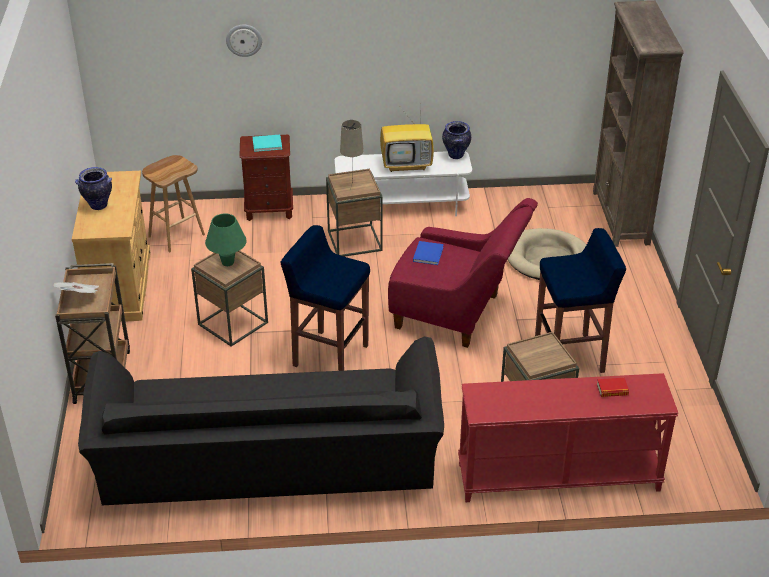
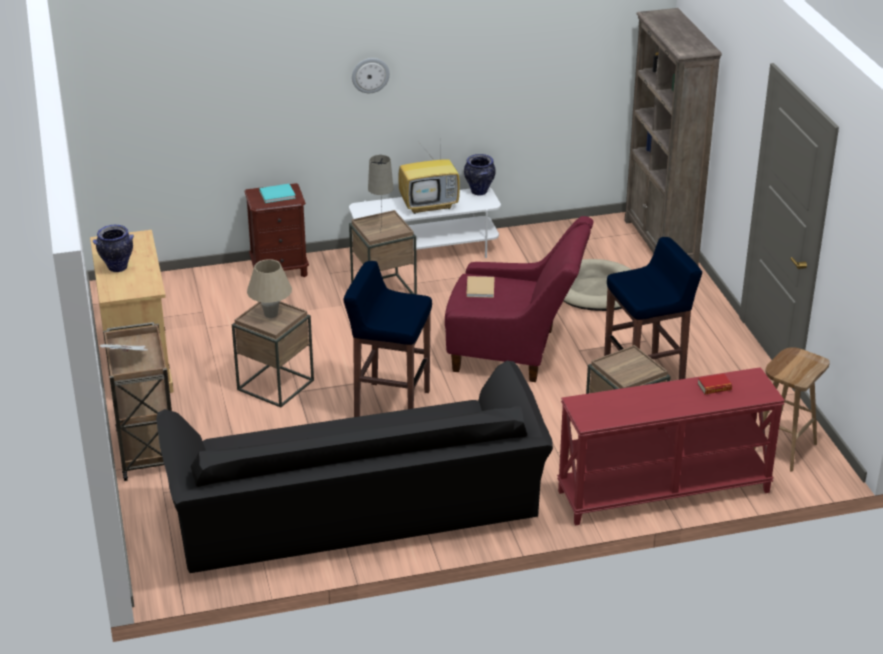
camera: 10 degrees left, 5 degrees down
brown stool [142,155,205,252] -> brown stool moved to [753,347,830,472]
green table lamp [205,213,247,266] -> beige table lamp [247,259,292,318]
wall clock [226,25,262,57] -> wall clock moved to [352,58,390,93]
blue book [413,241,444,265] -> beige book [466,276,494,298]

